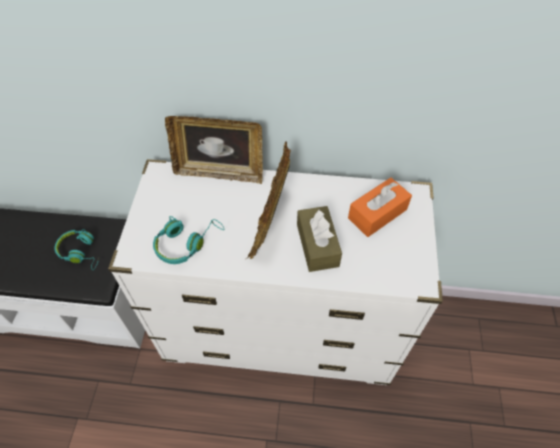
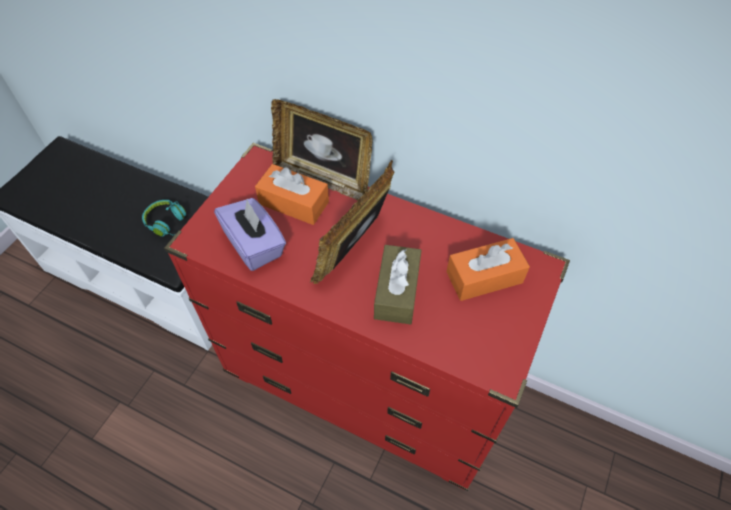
camera: 20 degrees right, 0 degrees up
white dresser [108,159,443,385] -> red dresser [164,143,570,491]
turquoise headphones [153,216,224,264] -> purple tissue box [214,198,286,271]
none -> orange tissue box [255,164,329,225]

